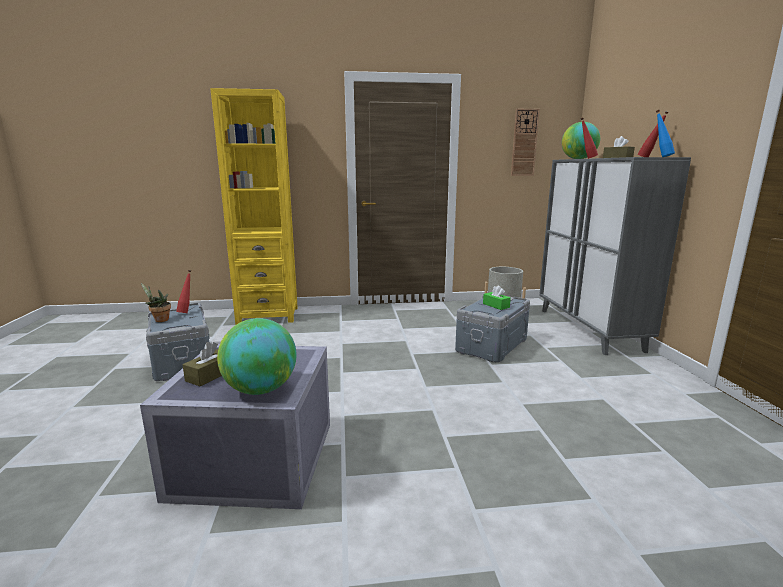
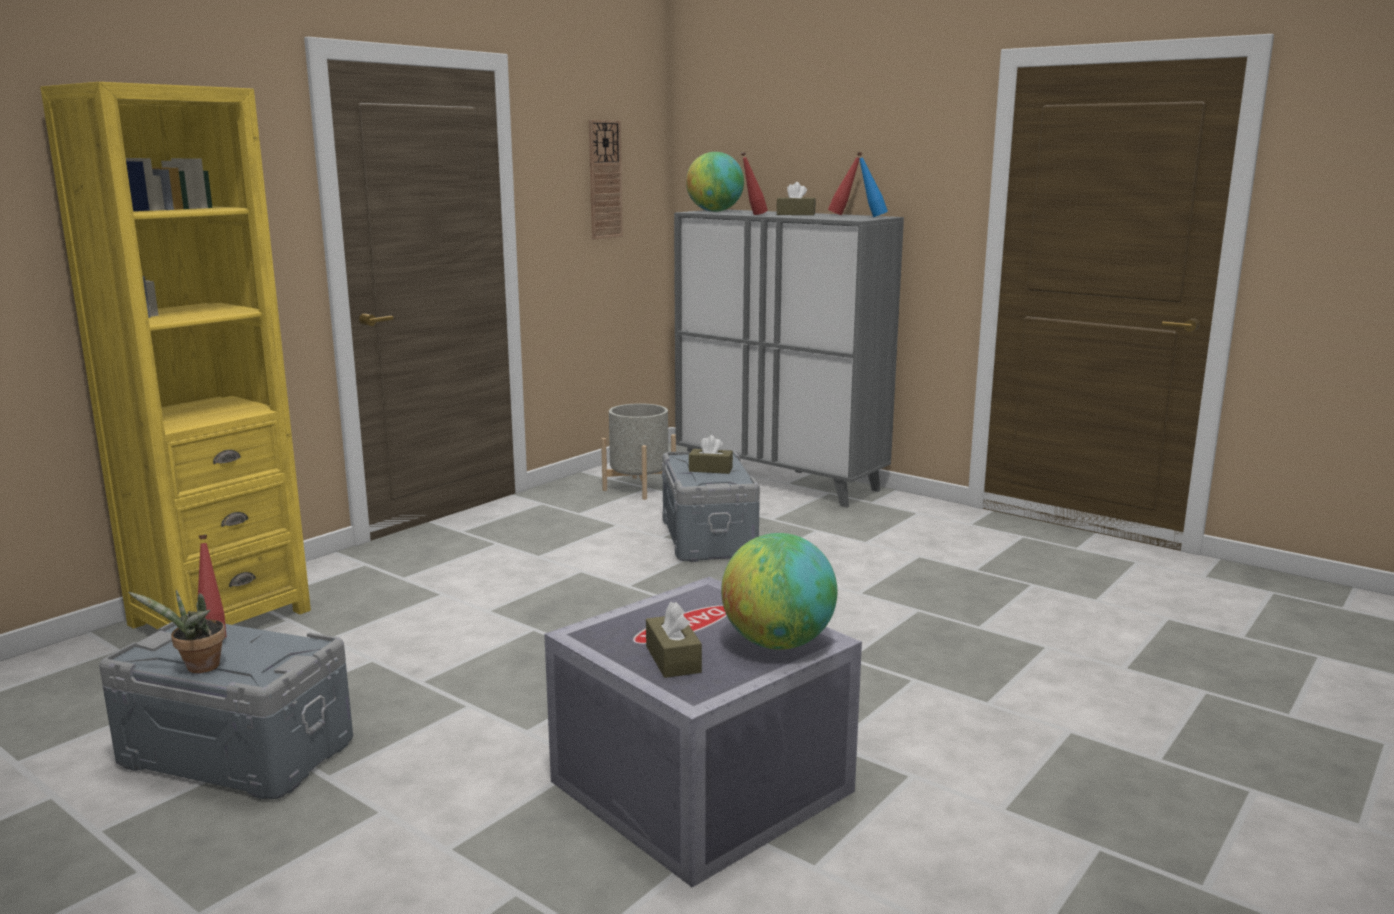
camera: 45 degrees left, 0 degrees up
green tissue box [483,286,511,310] -> brown tissue box [689,435,733,474]

